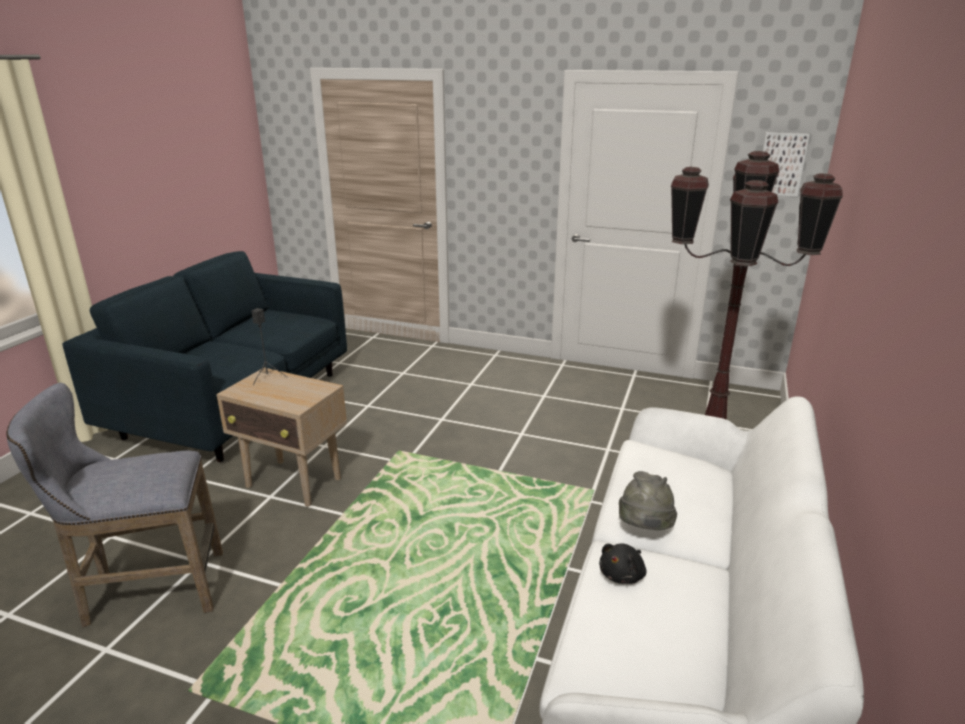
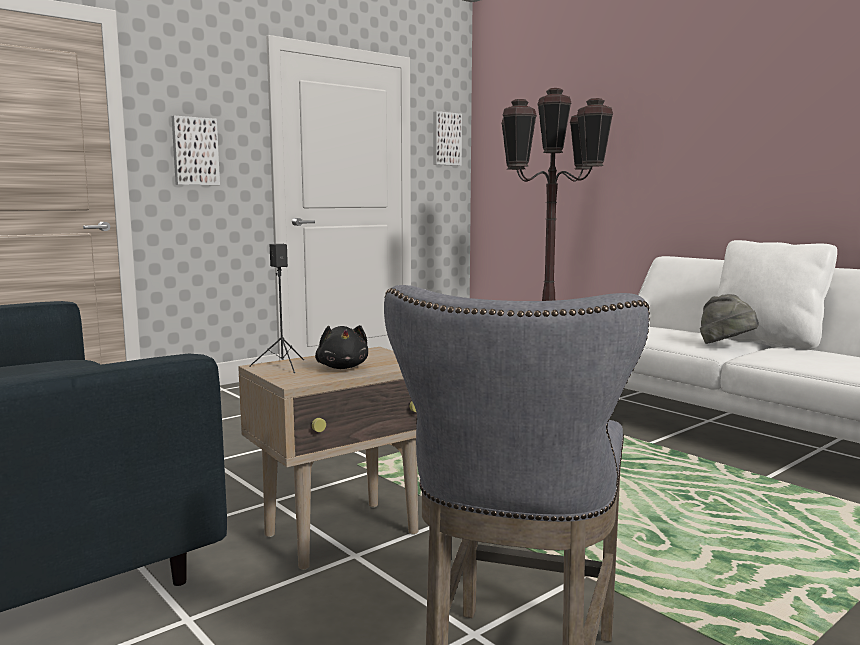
camera: 60 degrees left, 15 degrees down
black plush toy [599,543,646,584] -> black plush toy moved to [315,325,368,369]
none -> picture [172,116,220,185]
none -> white pillow [716,240,837,350]

